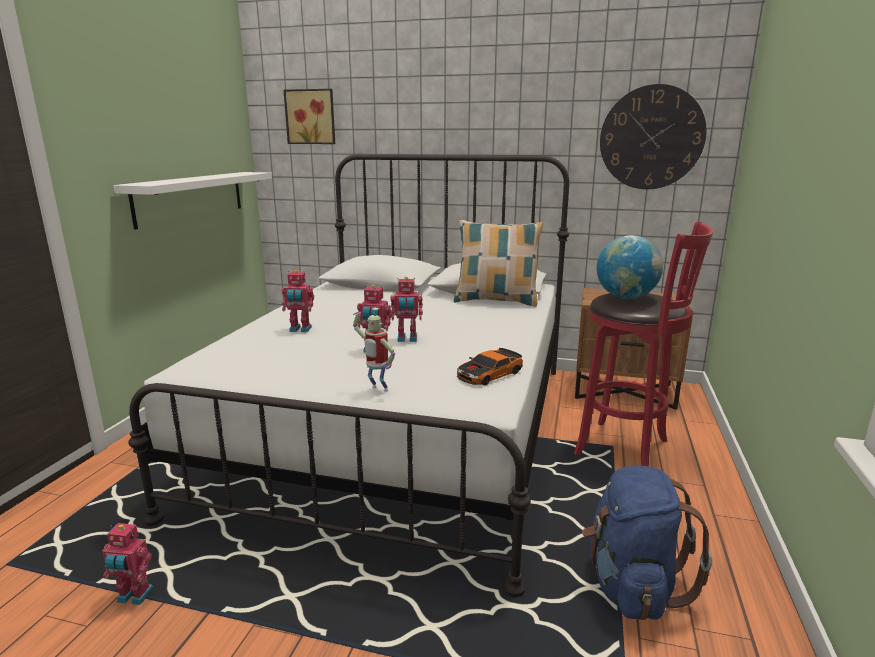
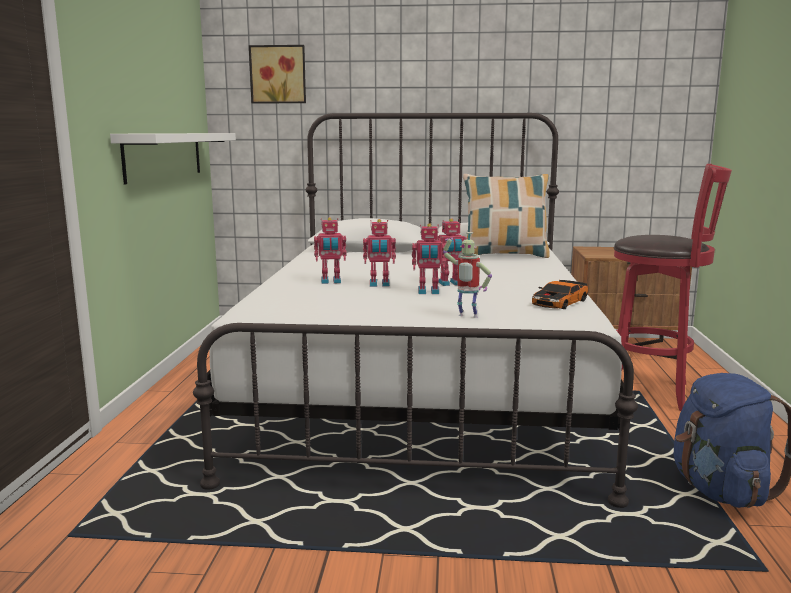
camera: 10 degrees left, 5 degrees down
toy robot [102,523,153,605] -> toy robot moved to [363,219,396,287]
globe [597,235,663,299] -> none
wall clock [600,84,707,189] -> none

